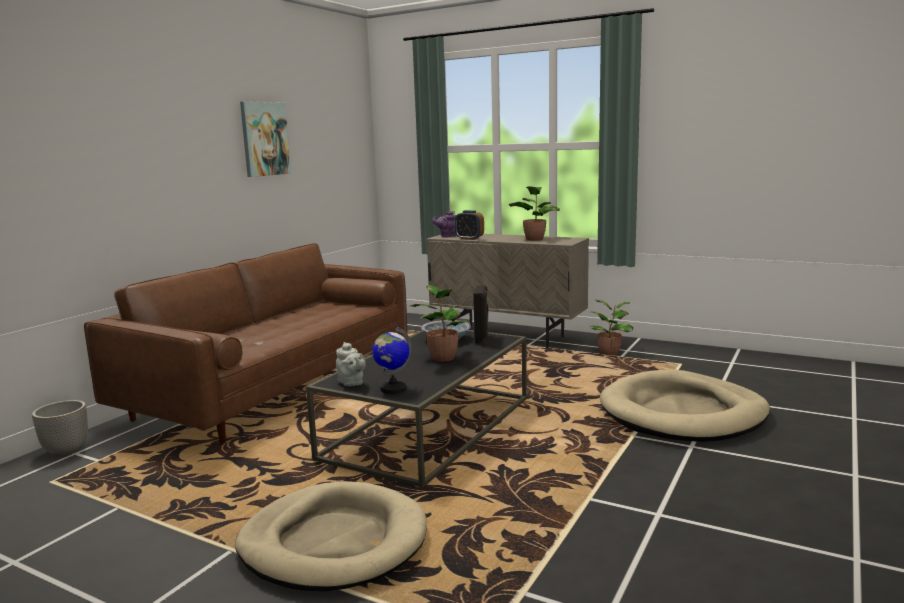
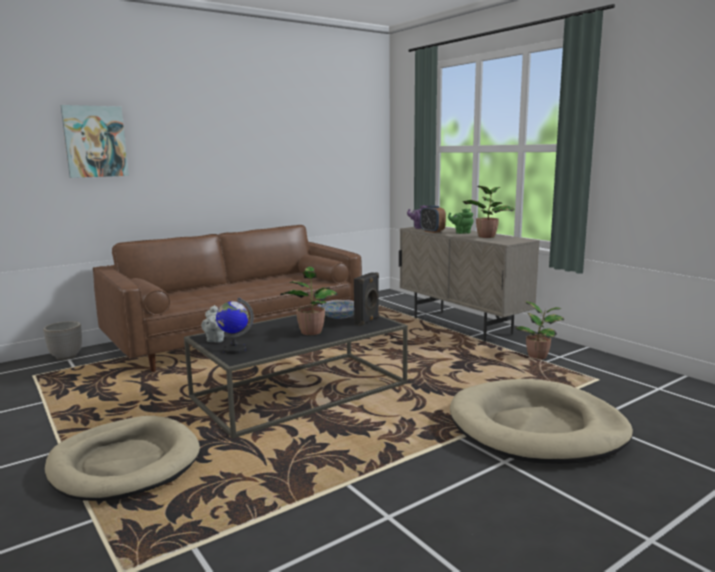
camera: 25 degrees right, 0 degrees up
picture [240,101,291,177] -> picture moved to [61,105,129,178]
none -> green teapot [448,209,474,234]

